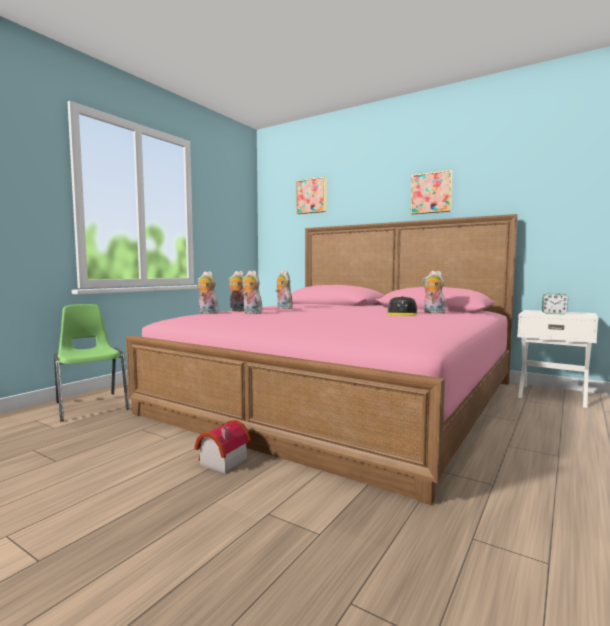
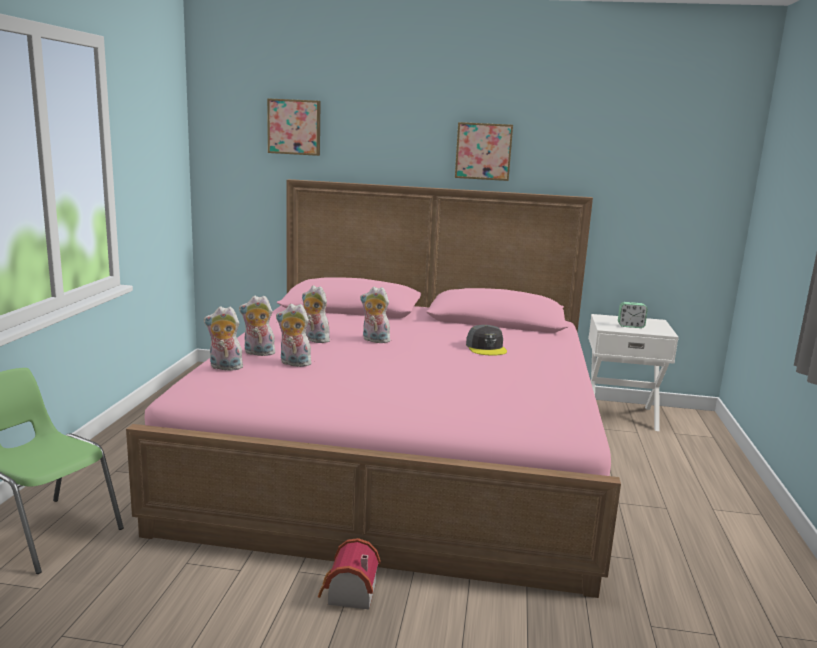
camera: 25 degrees left, 10 degrees up
plush toy [422,270,446,314] -> plush toy moved to [360,287,390,343]

